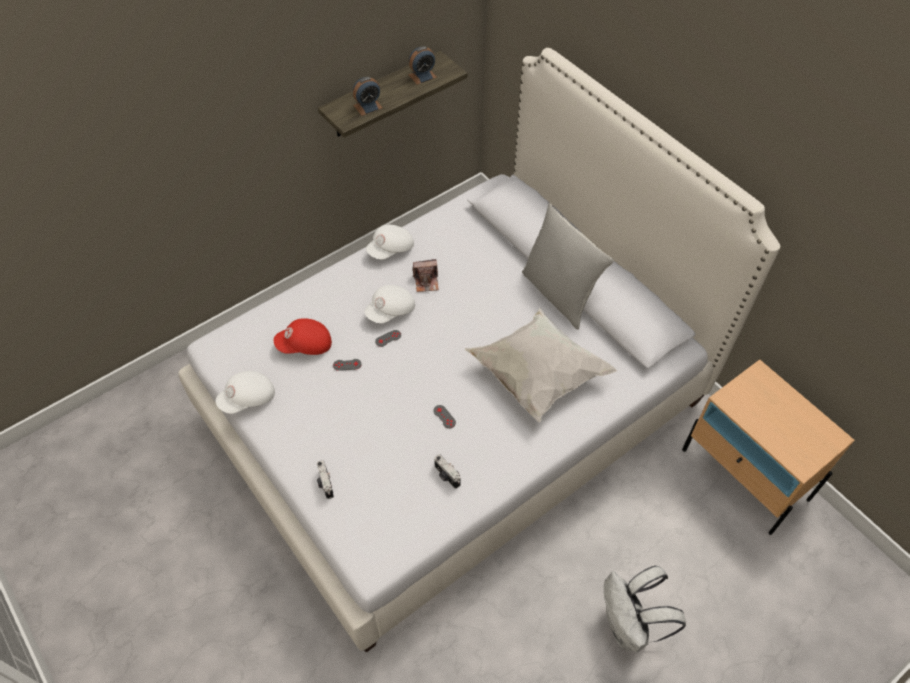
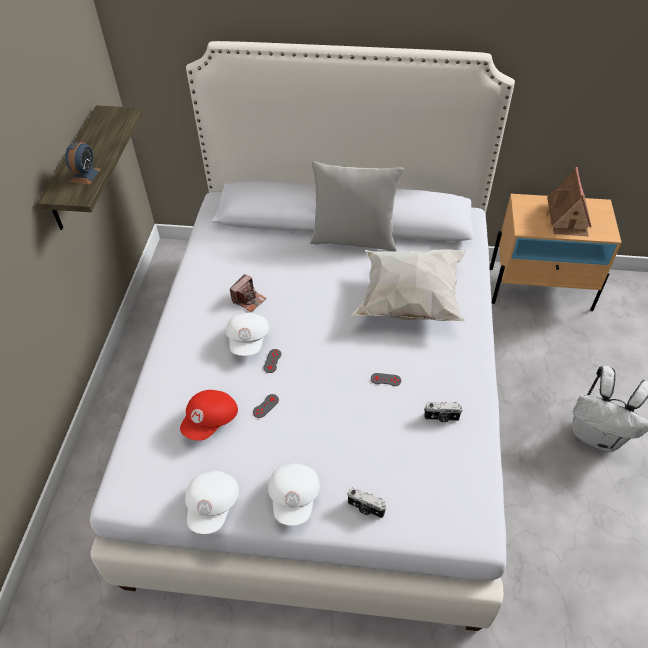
camera: 45 degrees left, 5 degrees down
white cap [366,225,414,259] -> white cap moved to [268,463,320,526]
alarm clock [408,46,437,85] -> none
none -> toy house [547,167,591,236]

